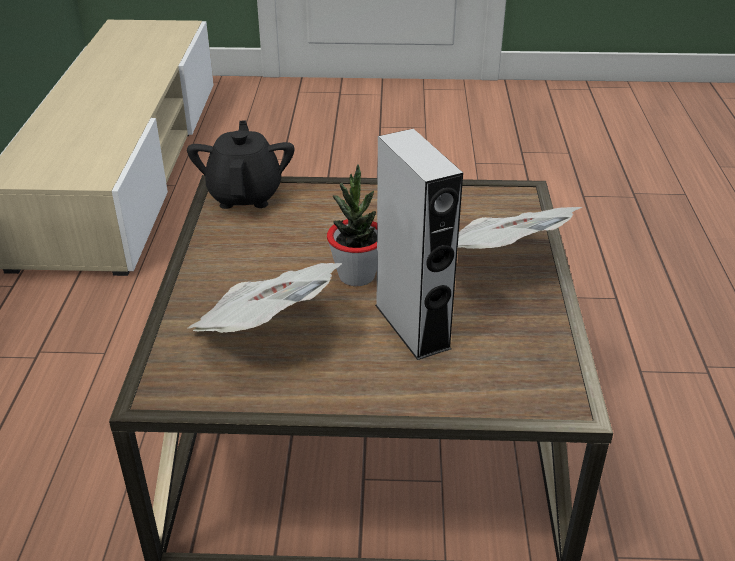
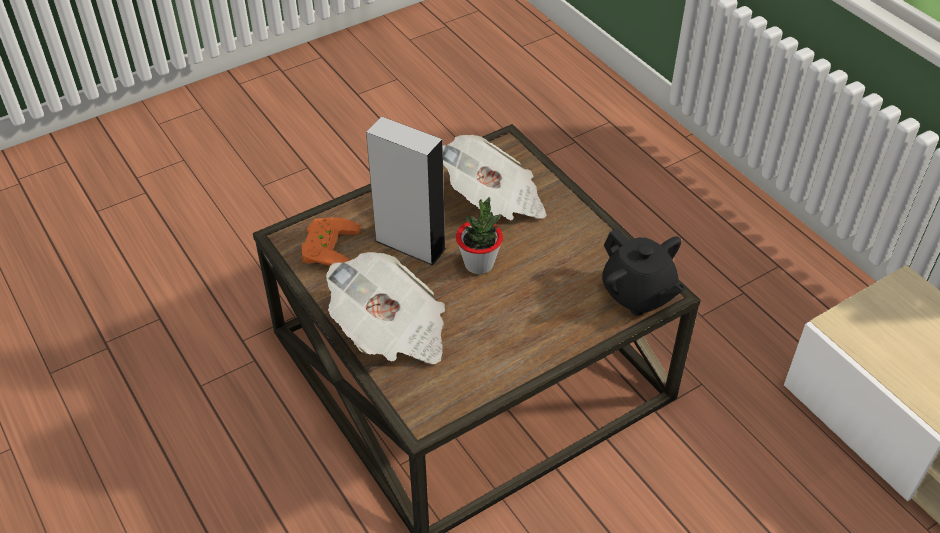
camera: 145 degrees right, 10 degrees up
none -> orange game controller [301,217,361,266]

